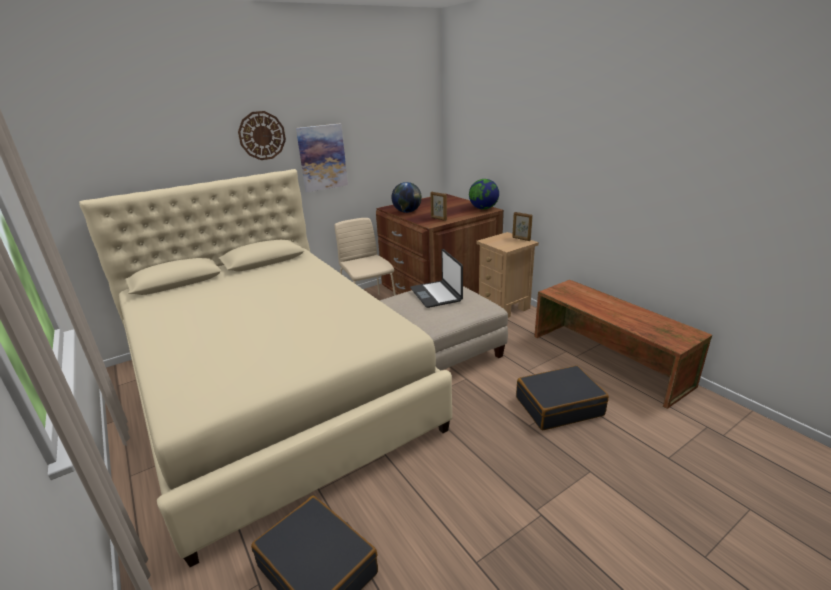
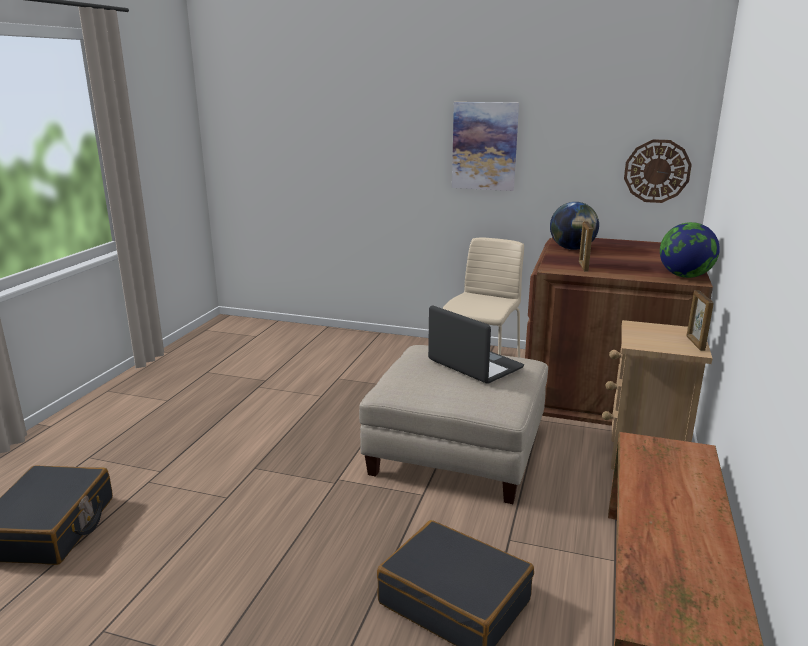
camera: 50 degrees right, 5 degrees down
beige bed [79,169,452,567] -> none
wall clock [238,111,286,160] -> wall clock moved to [624,139,692,203]
laptop [410,249,463,308] -> laptop turned 105 degrees clockwise [428,305,524,384]

